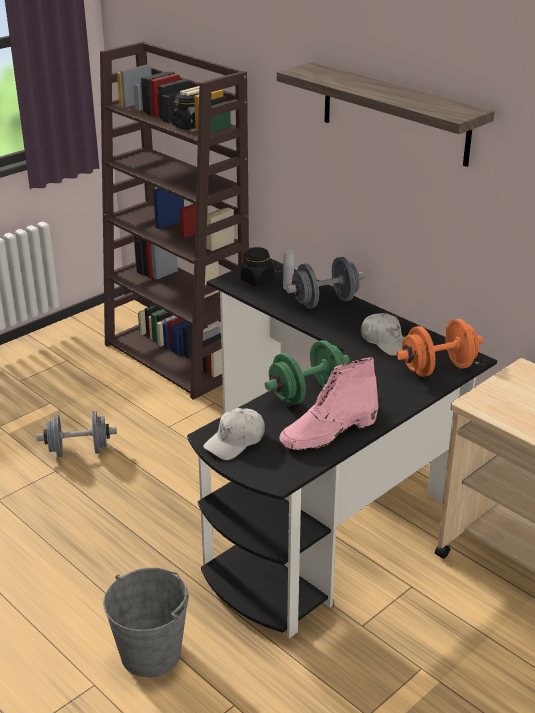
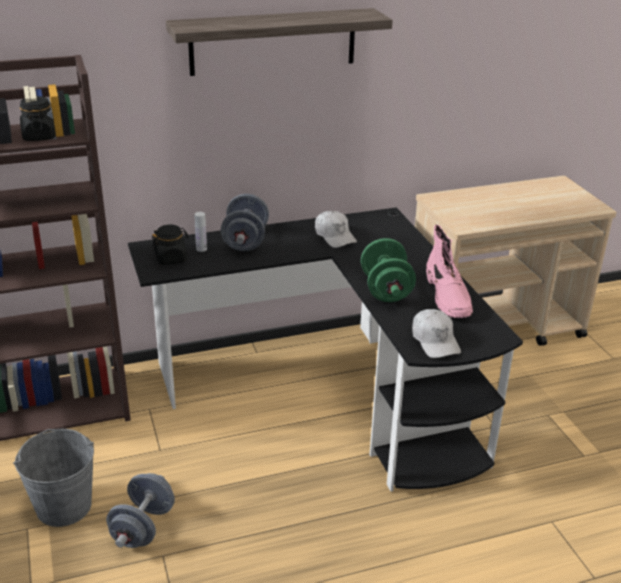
camera: 65 degrees left, 0 degrees up
grey bucket [103,567,189,677] -> grey bucket moved to [13,429,94,527]
white cap [361,313,405,356] -> white cap turned 75 degrees clockwise [315,211,357,248]
orange dumbbell [397,319,483,377] -> none

